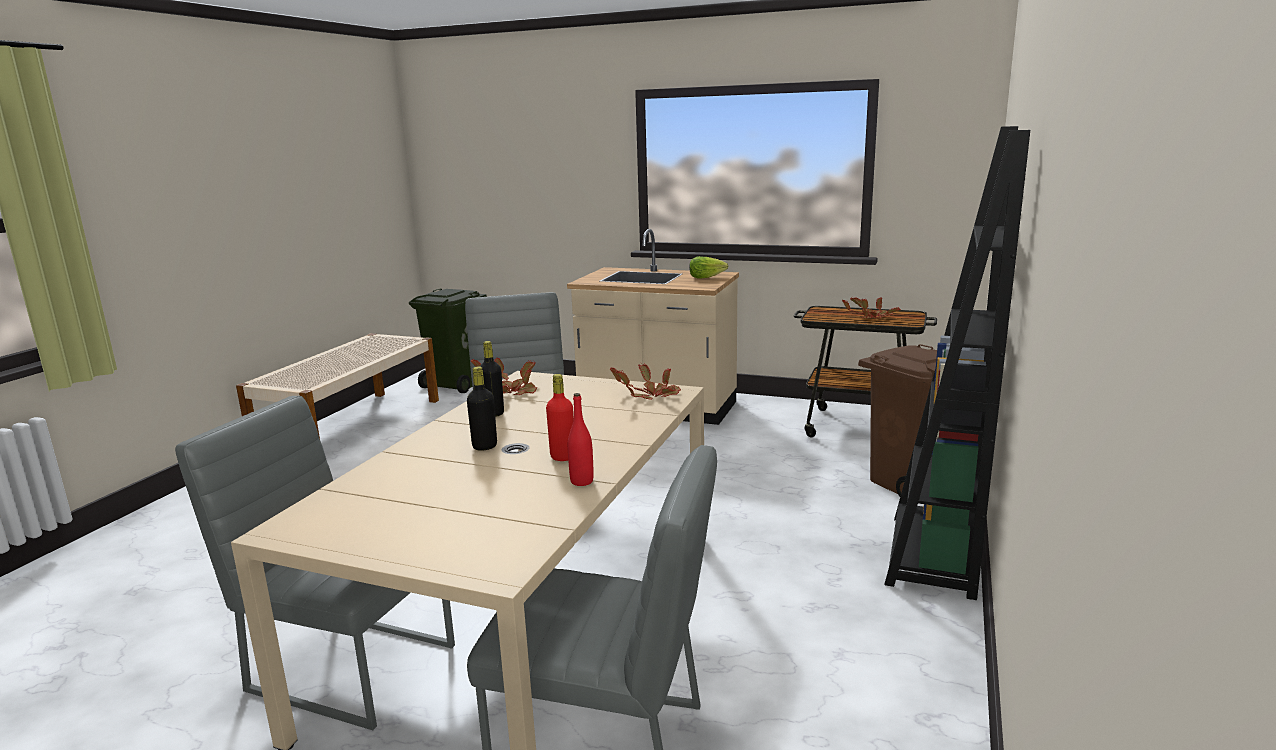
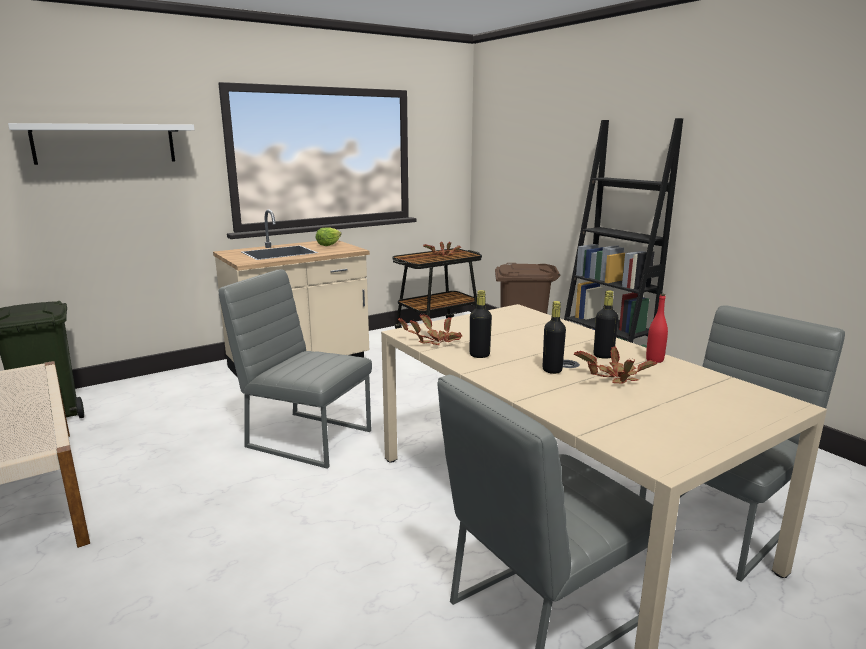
camera: 55 degrees left, 0 degrees up
red bottle [546,374,574,461] -> black bottle [594,290,618,359]
potted plant [610,363,681,400] -> potted plant moved to [574,346,658,383]
none -> white shelf [8,123,194,165]

